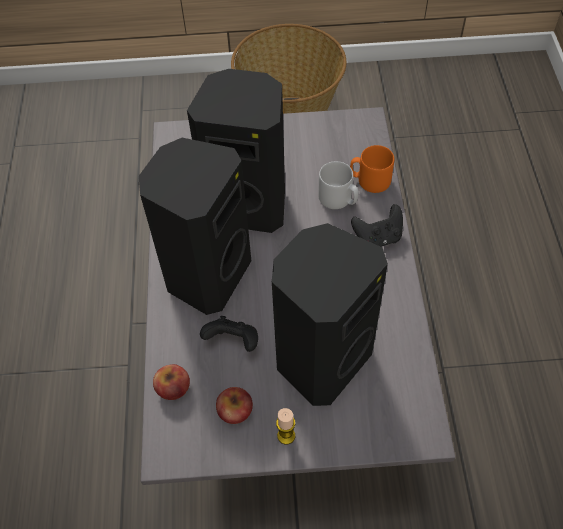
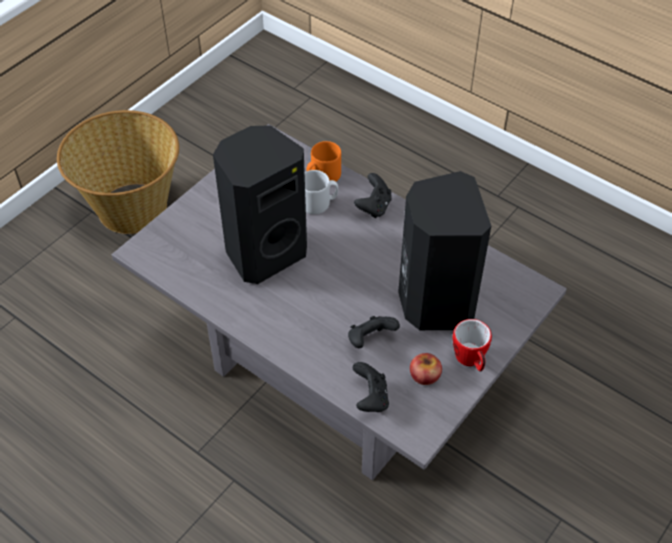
camera: 50 degrees left, 5 degrees down
black speaker [139,138,251,315] -> none
apple [153,364,190,400] -> black game controller [353,362,389,412]
candle [276,408,295,445] -> mug [453,319,492,371]

